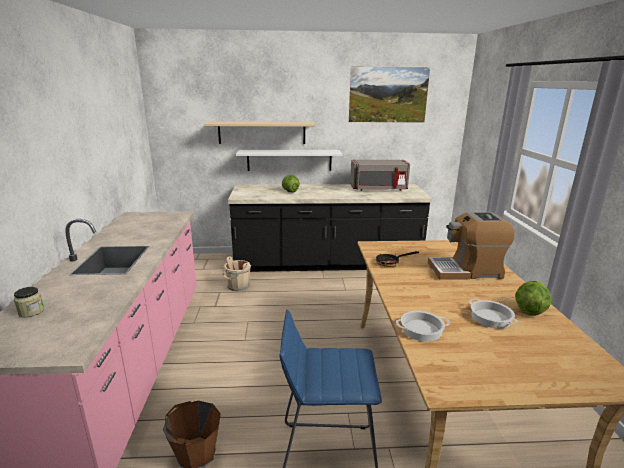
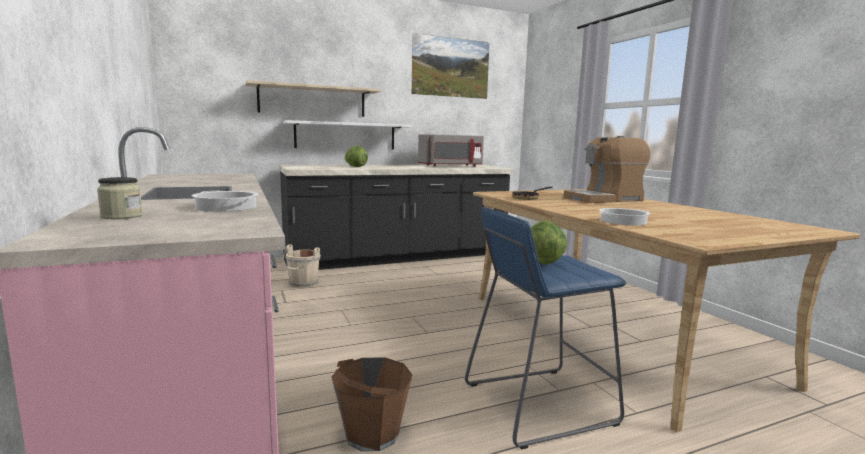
camera: 20 degrees left, 10 degrees down
cooking pot [469,298,518,329] -> cooking pot moved to [191,191,259,212]
lettuce [515,281,551,316] -> lettuce moved to [531,220,567,265]

